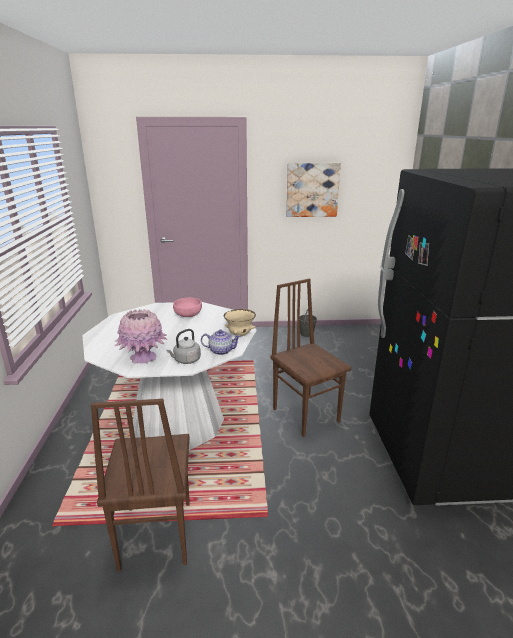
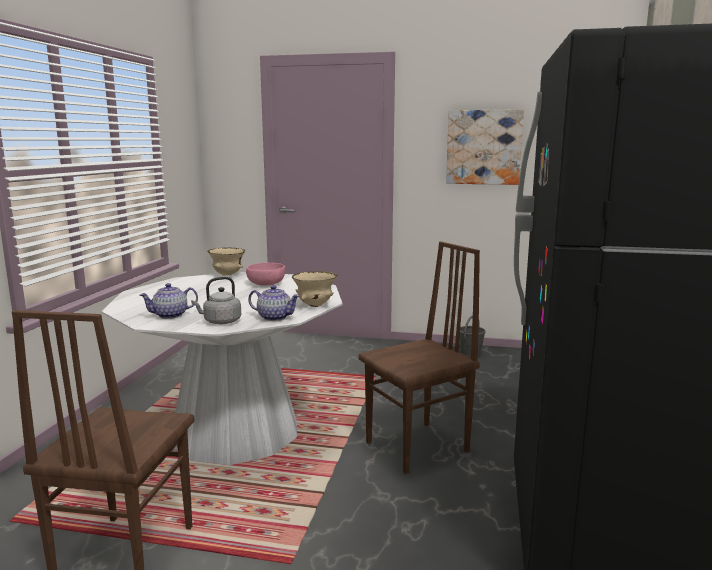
camera: 15 degrees right, 10 degrees down
pink vase [114,309,167,364] -> teapot [139,283,198,319]
brown chair [270,279,351,437] -> brown chair turned 75 degrees clockwise [358,241,480,474]
none -> beige bowl [207,248,245,276]

